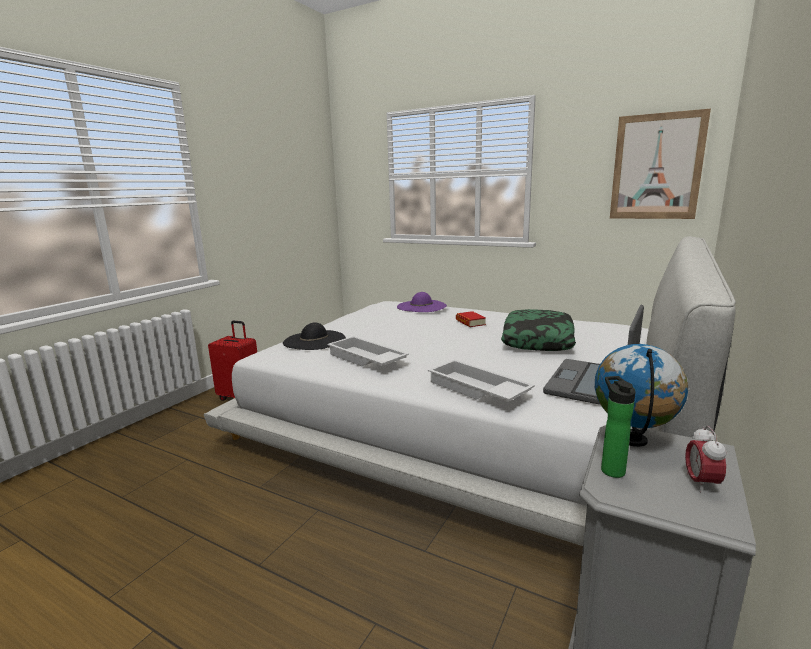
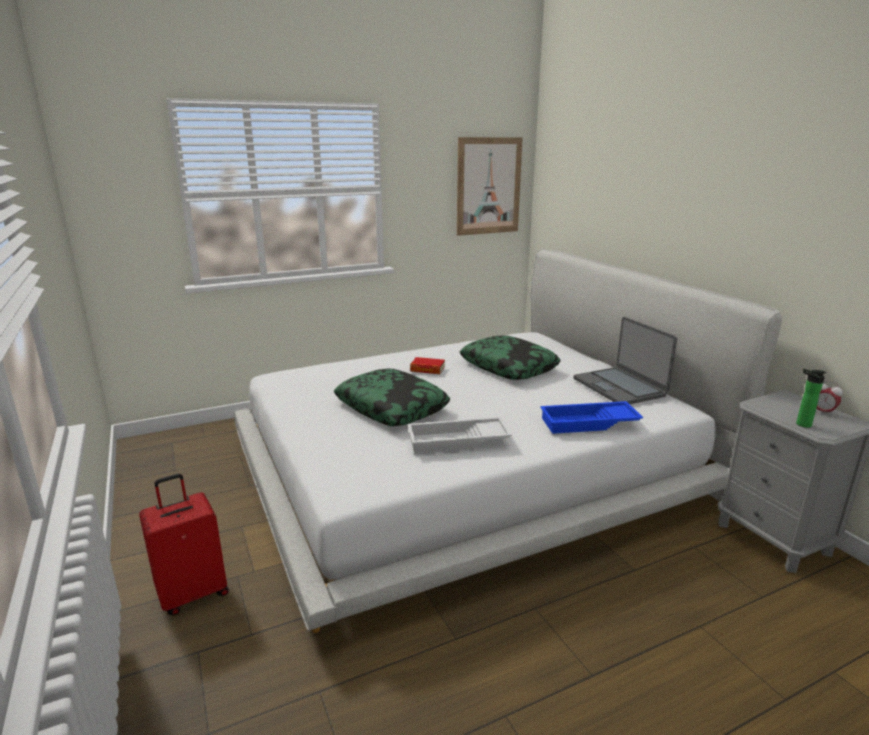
camera: 55 degrees left, 5 degrees up
black hat [283,322,346,350] -> none
purple hat [397,292,447,312] -> none
white tray [428,360,535,402] -> blue tray [540,401,643,434]
globe [595,344,688,447] -> none
none -> pillow [334,369,450,426]

